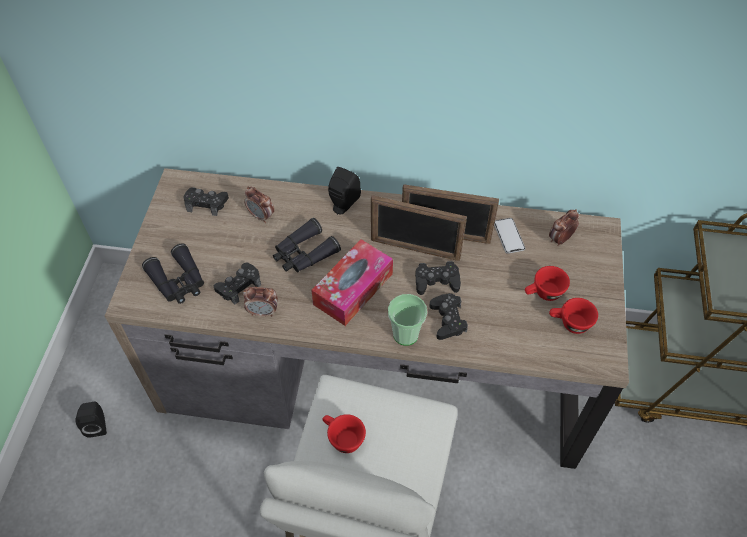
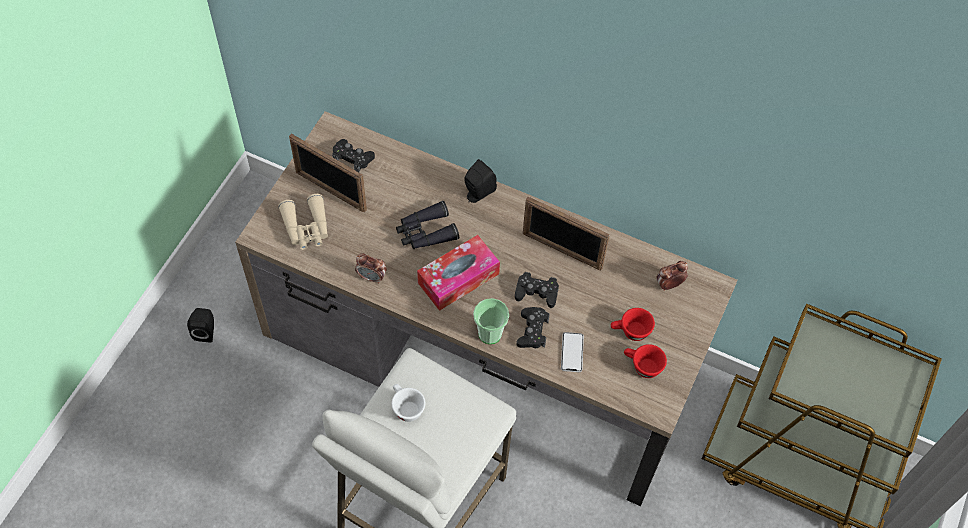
camera: 15 degrees right, 5 degrees up
black binoculars [142,243,204,304] -> beige binoculars [278,194,328,250]
black game controller [214,263,261,305] -> none
alarm clock [244,187,274,223] -> none
red cup [322,414,366,453] -> white cup [392,384,425,422]
picture frame [371,195,467,261] -> picture frame moved to [289,134,367,212]
phone [494,218,525,254] -> phone moved to [561,332,584,372]

